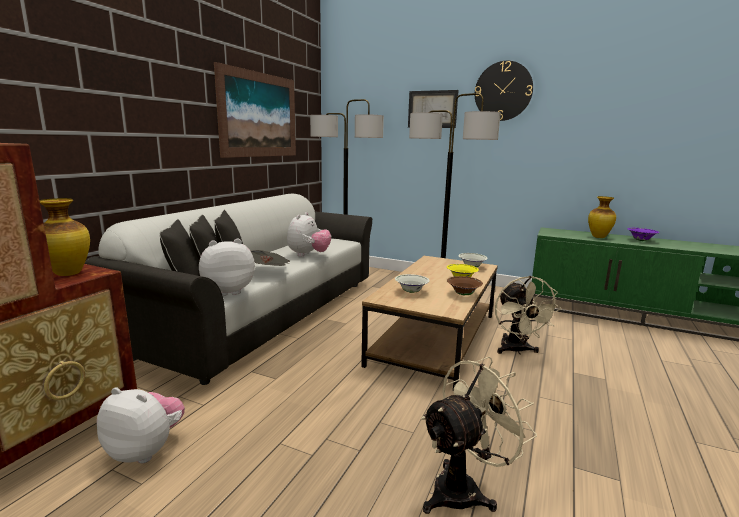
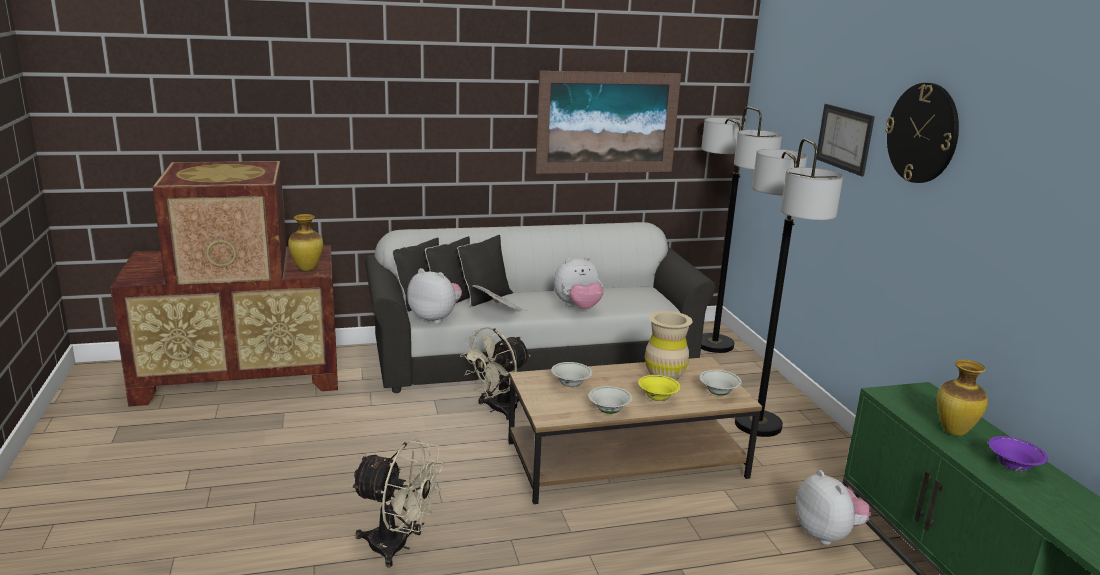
camera: 50 degrees right, 5 degrees up
plush toy [97,387,185,463] -> plush toy moved to [796,470,871,545]
brown bowl [447,276,483,295] -> white bowl [588,386,632,414]
beige fan [495,276,562,354] -> beige fan moved to [460,327,531,420]
none -> beige vase [645,311,693,380]

